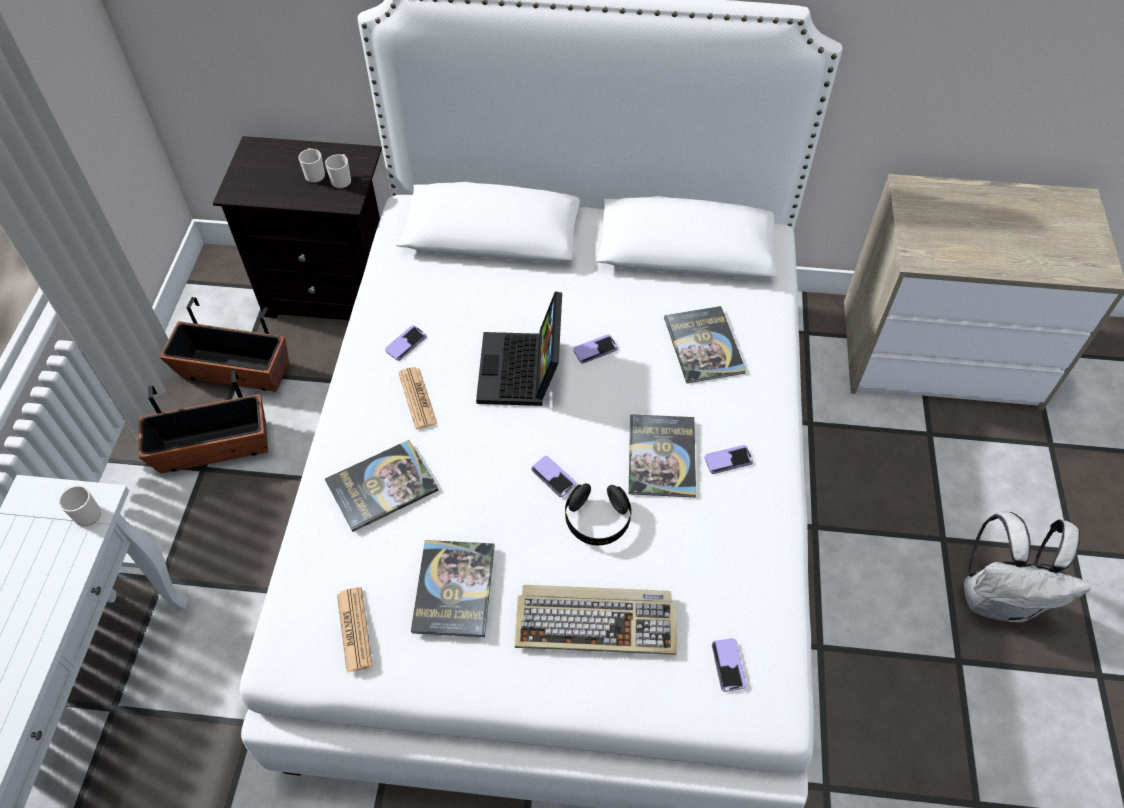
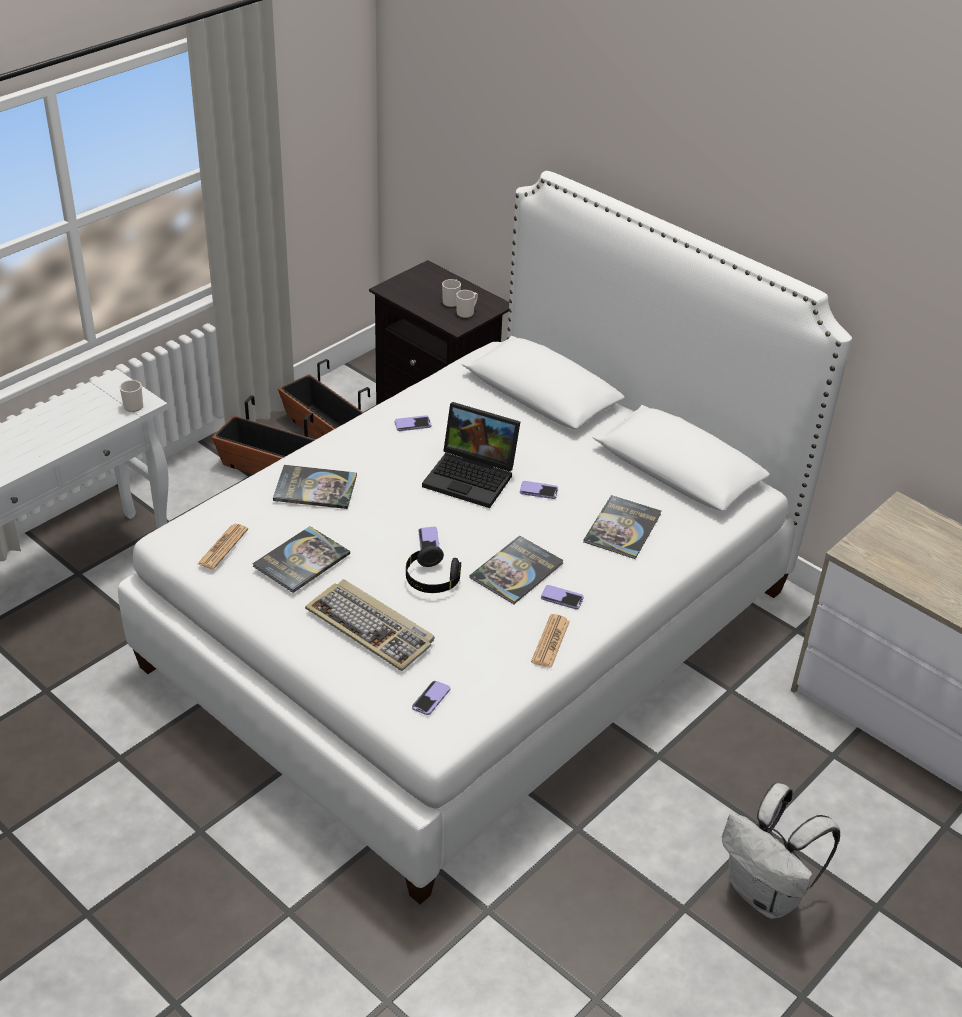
camera: 35 degrees right, 15 degrees down
newspaper [398,367,437,429] -> newspaper moved to [531,614,570,668]
laptop [476,291,562,406] -> laptop turned 105 degrees counterclockwise [422,402,520,508]

